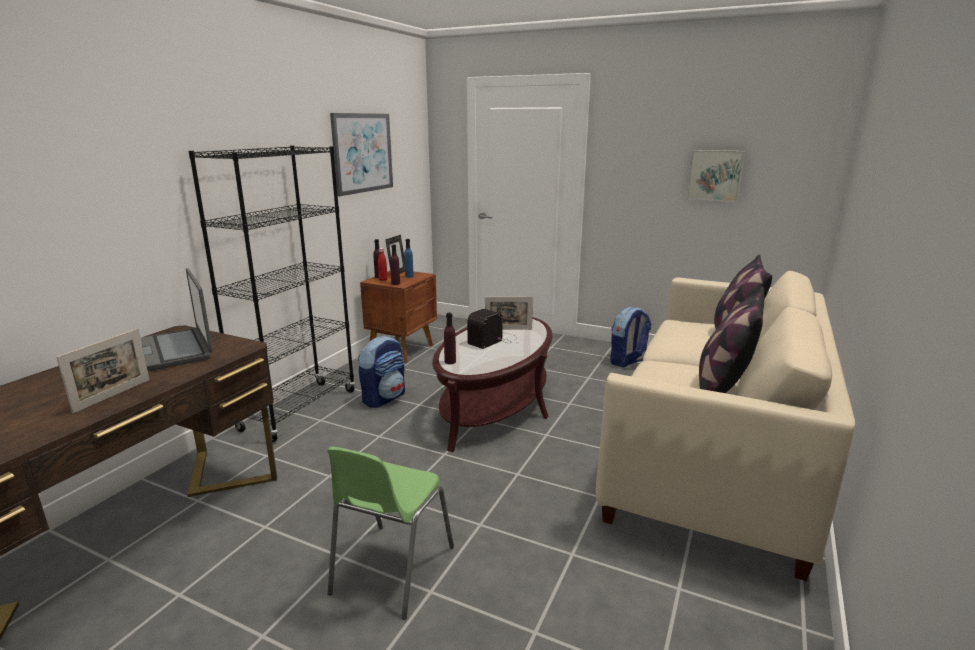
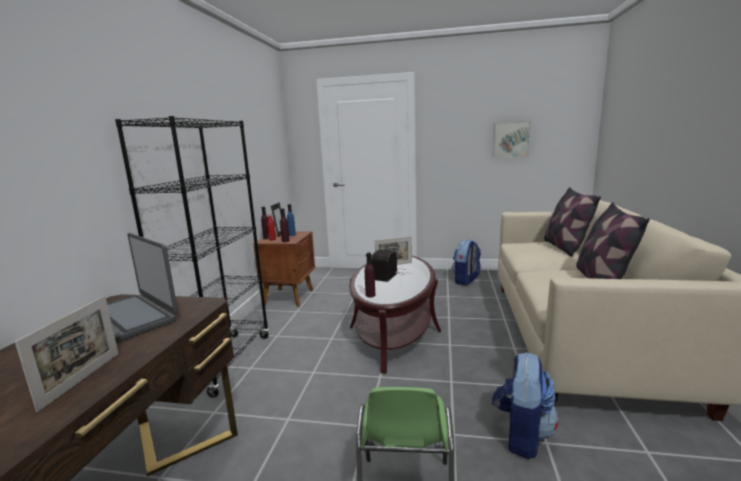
camera: 15 degrees left, 5 degrees down
picture [330,113,393,196] -> none
backpack [358,336,405,408] -> backpack moved to [492,352,558,459]

